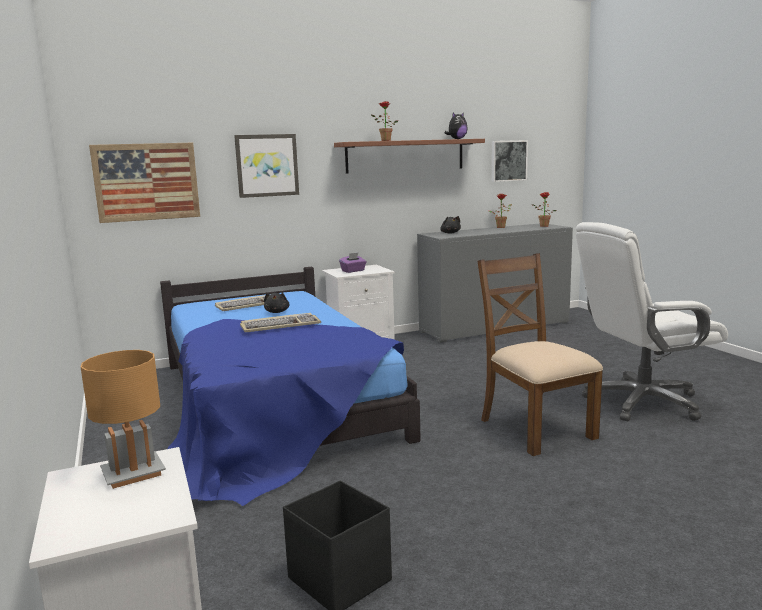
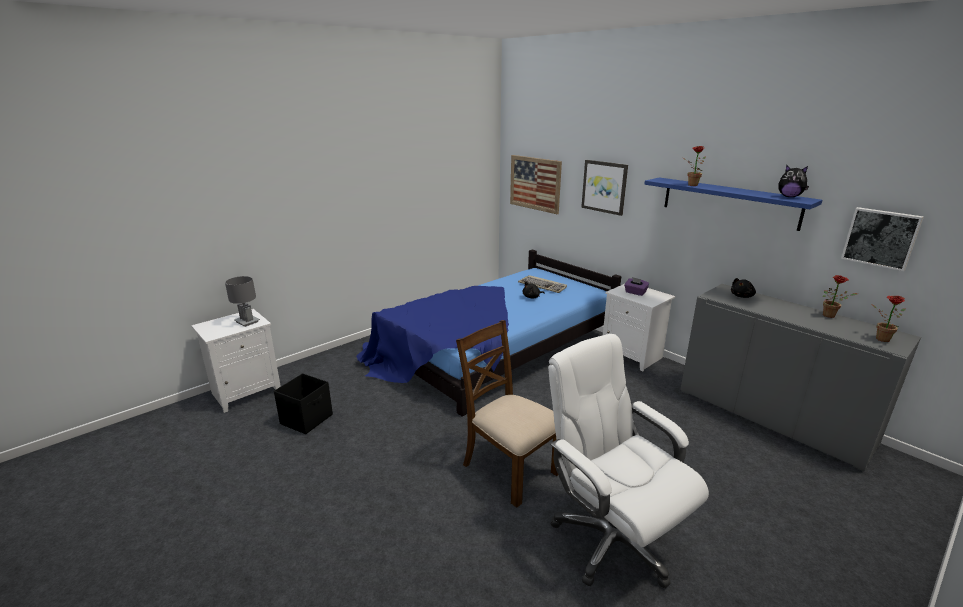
camera: 70 degrees right, 10 degrees up
brown table lamp [81,350,166,489] -> grey table lamp [225,276,260,327]
keyboard [240,313,321,332] -> none
brown shelf [334,139,485,173] -> blue shelf [644,177,822,231]
brown chair [477,253,603,456] -> brown chair turned 90 degrees counterclockwise [456,320,558,508]

